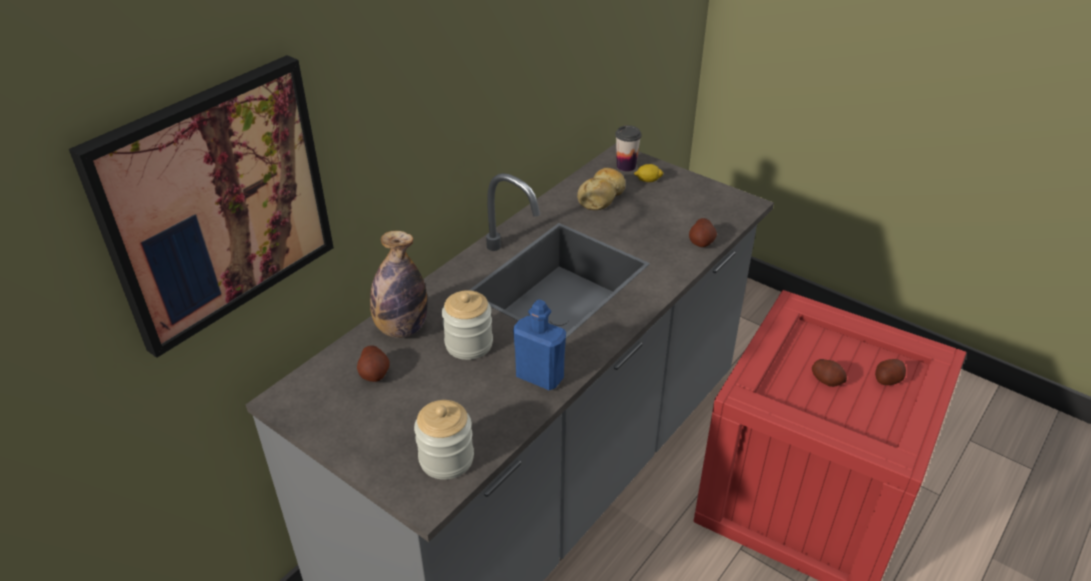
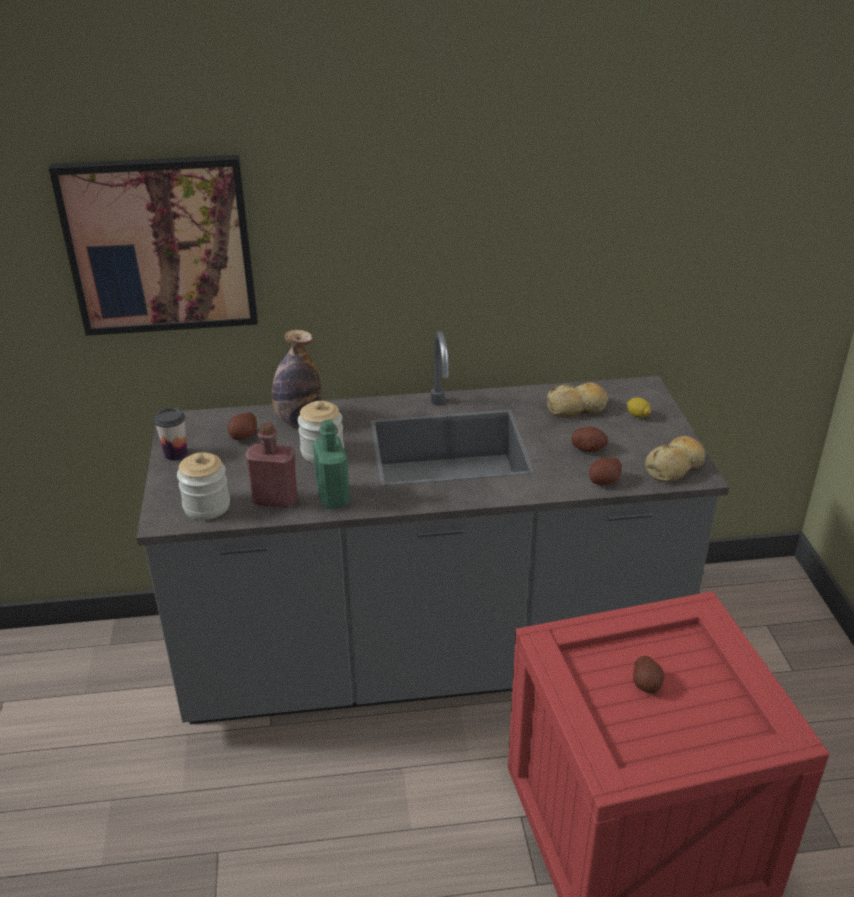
camera: 45 degrees right, 5 degrees down
blue bottle [513,299,566,390] -> green bottle [313,419,350,509]
cup [615,125,641,171] -> cup moved to [154,408,187,461]
potato [875,359,906,385] -> potato moved to [571,426,608,452]
none -> red bottle [245,423,298,508]
none -> bread [645,436,705,482]

